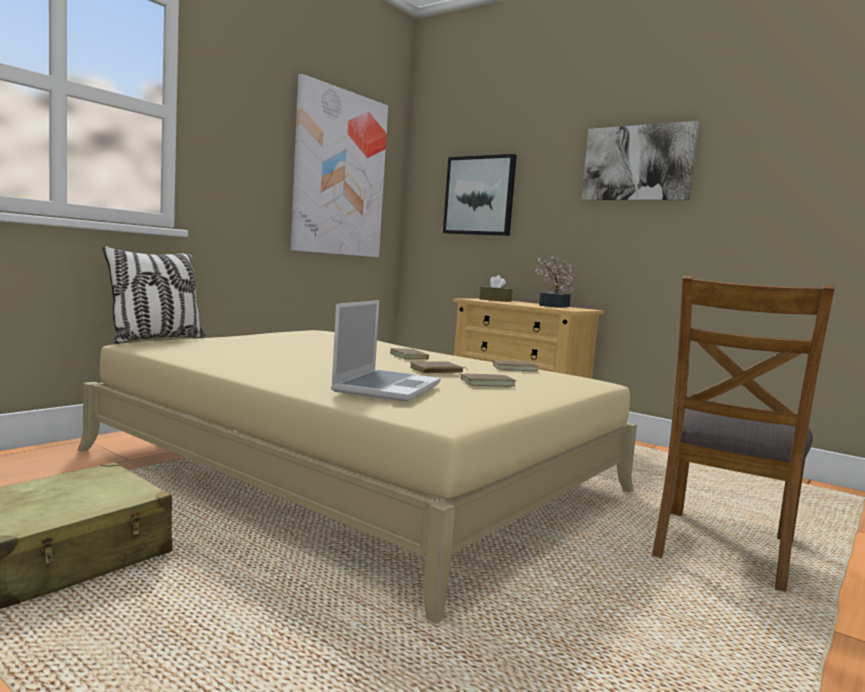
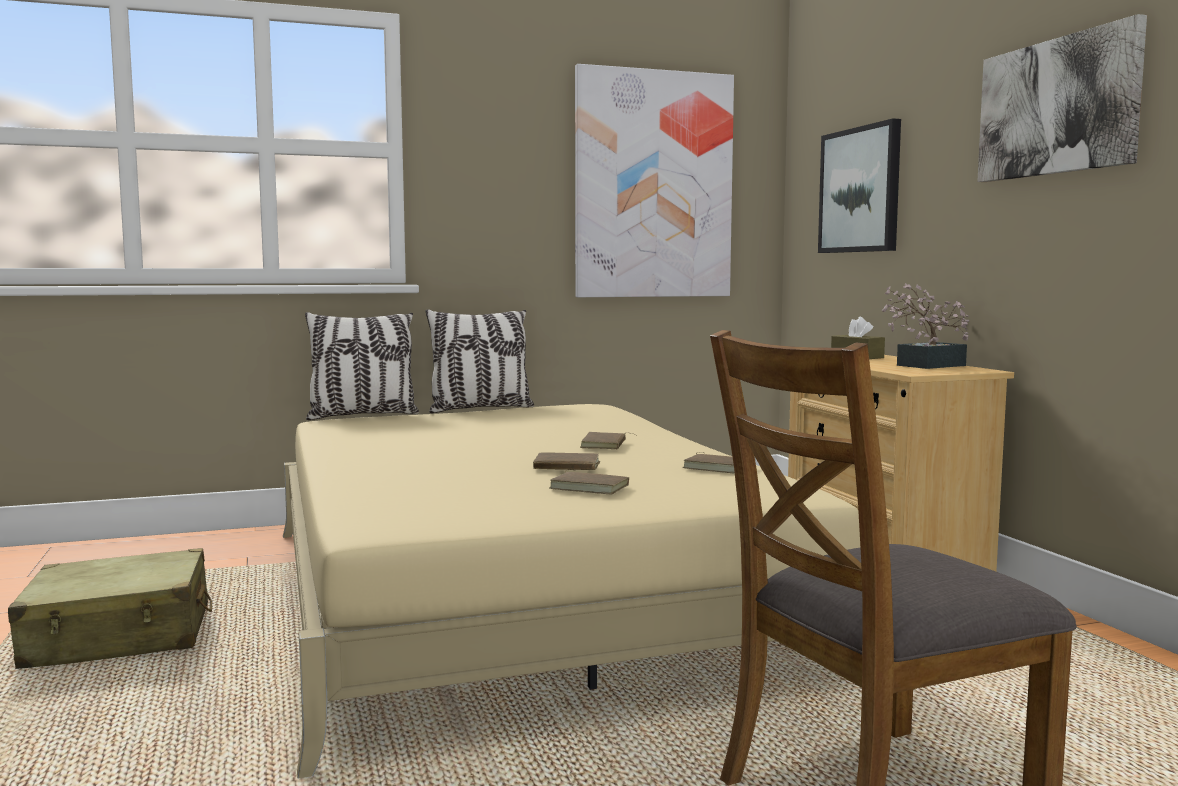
camera: 35 degrees right, 0 degrees up
laptop [331,300,441,402] -> none
none -> pillow [426,309,534,413]

